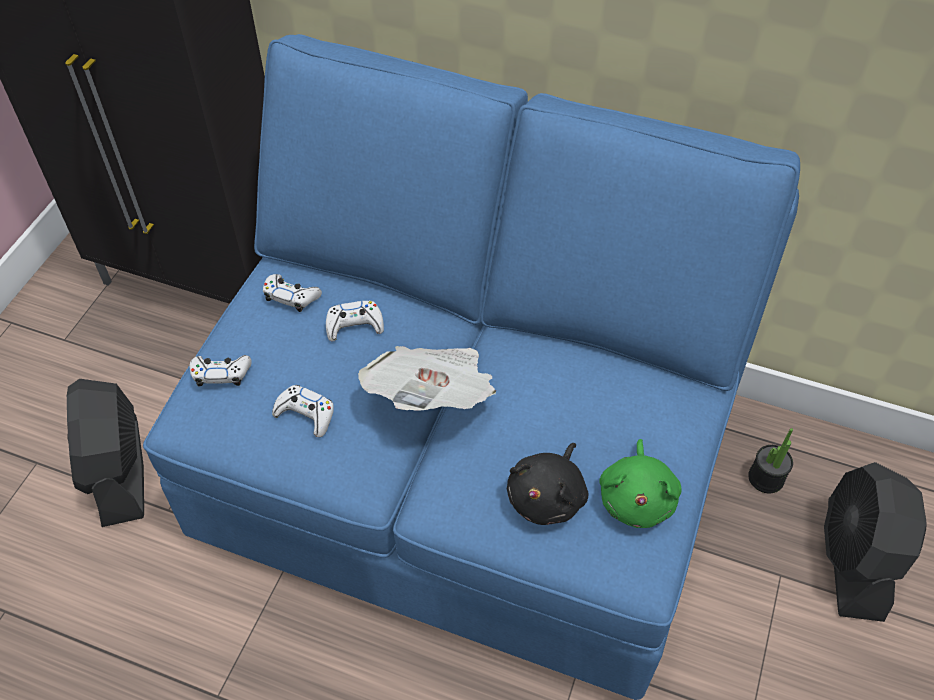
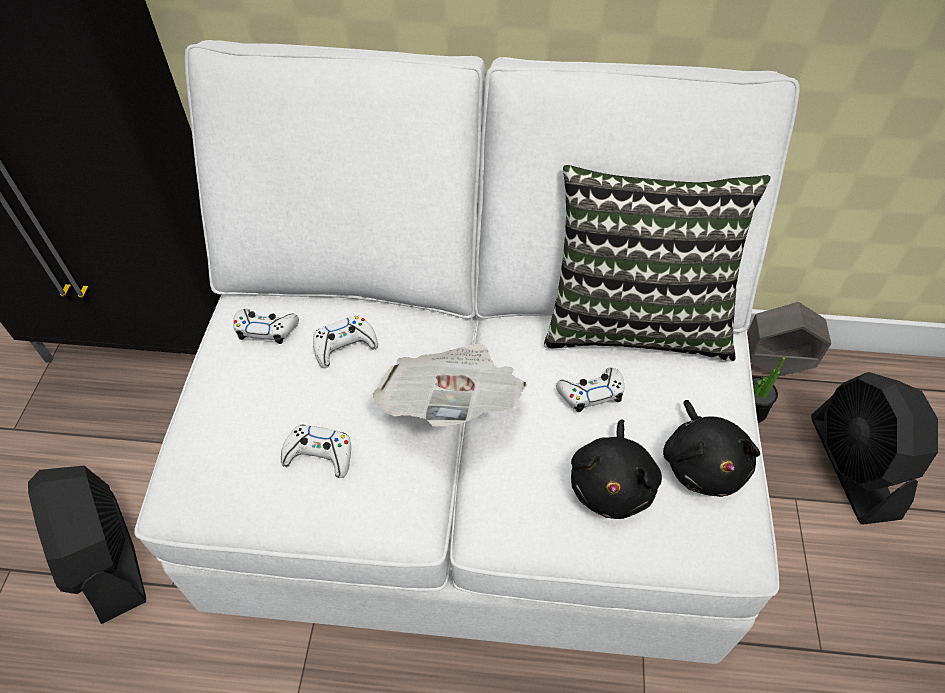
camera: 15 degrees left, 0 degrees up
blue sofa [143,34,800,700] -> white sofa [134,40,799,664]
white game controller [190,355,252,387] -> white game controller moved to [556,368,625,412]
green plush toy [599,439,682,528] -> black plush toy [663,400,760,497]
none -> pillow [544,165,771,361]
none -> grey planter [747,302,831,377]

